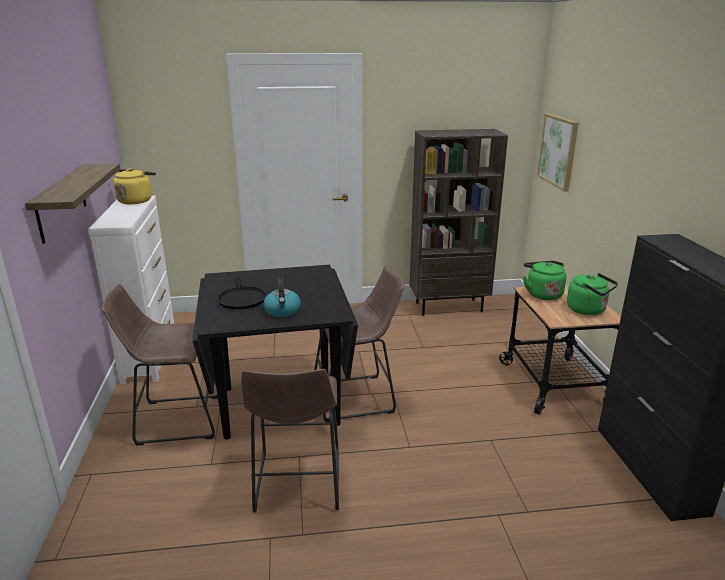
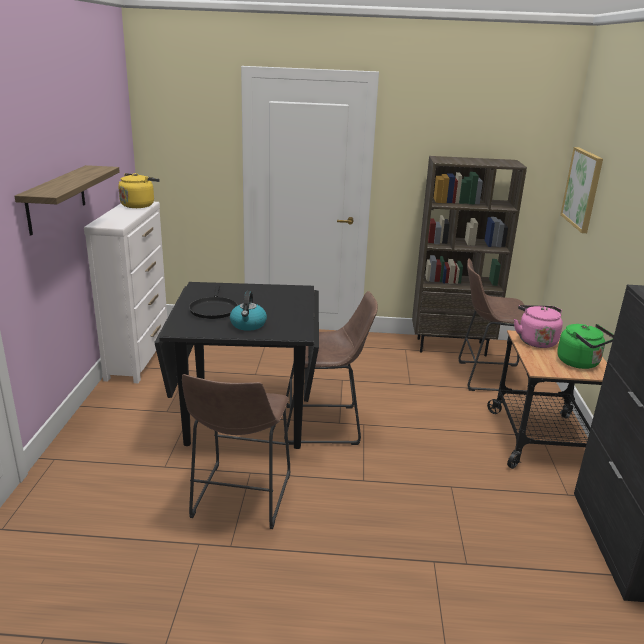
camera: 10 degrees right, 0 degrees up
brown stool [102,284,218,446] -> brown stool moved to [458,258,527,391]
green kettle [523,261,566,300] -> pink kettle [514,305,563,348]

